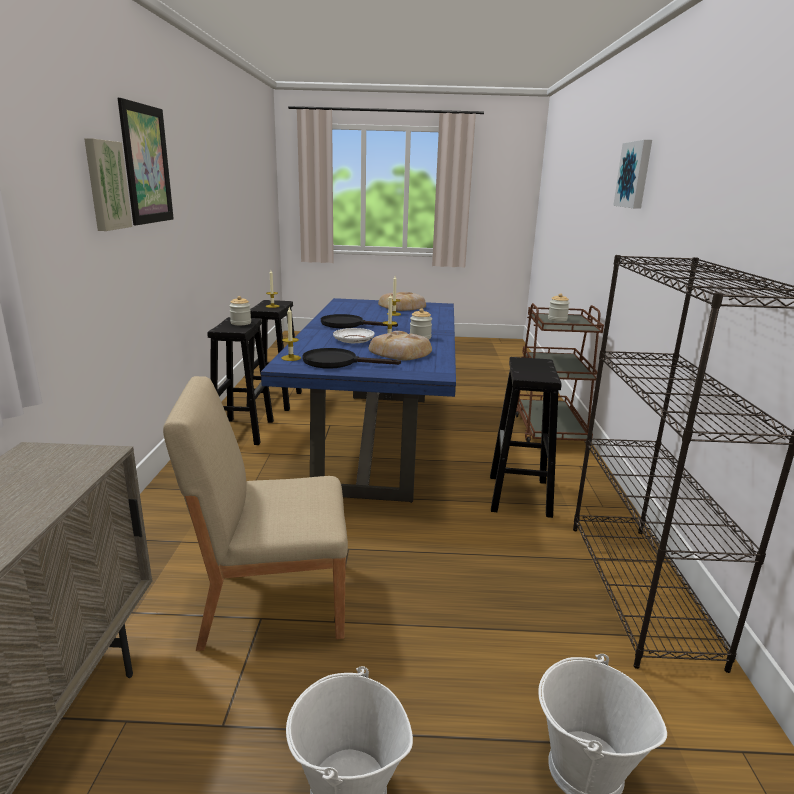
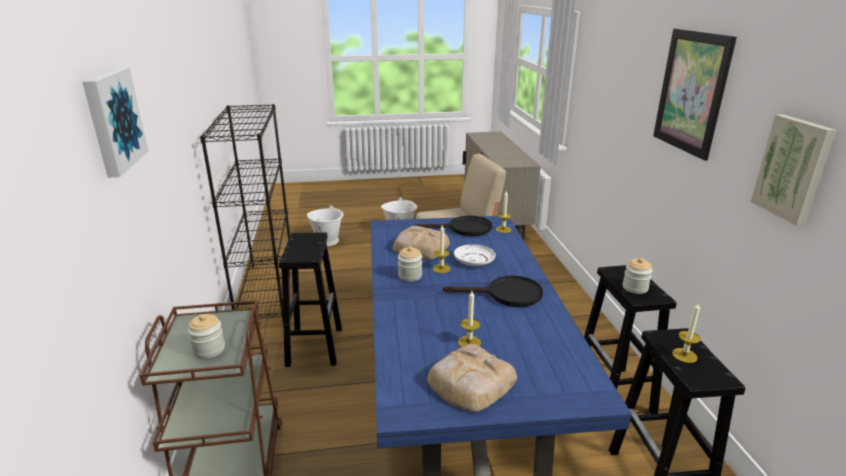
camera: 170 degrees right, 5 degrees up
picture [84,138,132,231] -> picture moved to [751,114,836,226]

